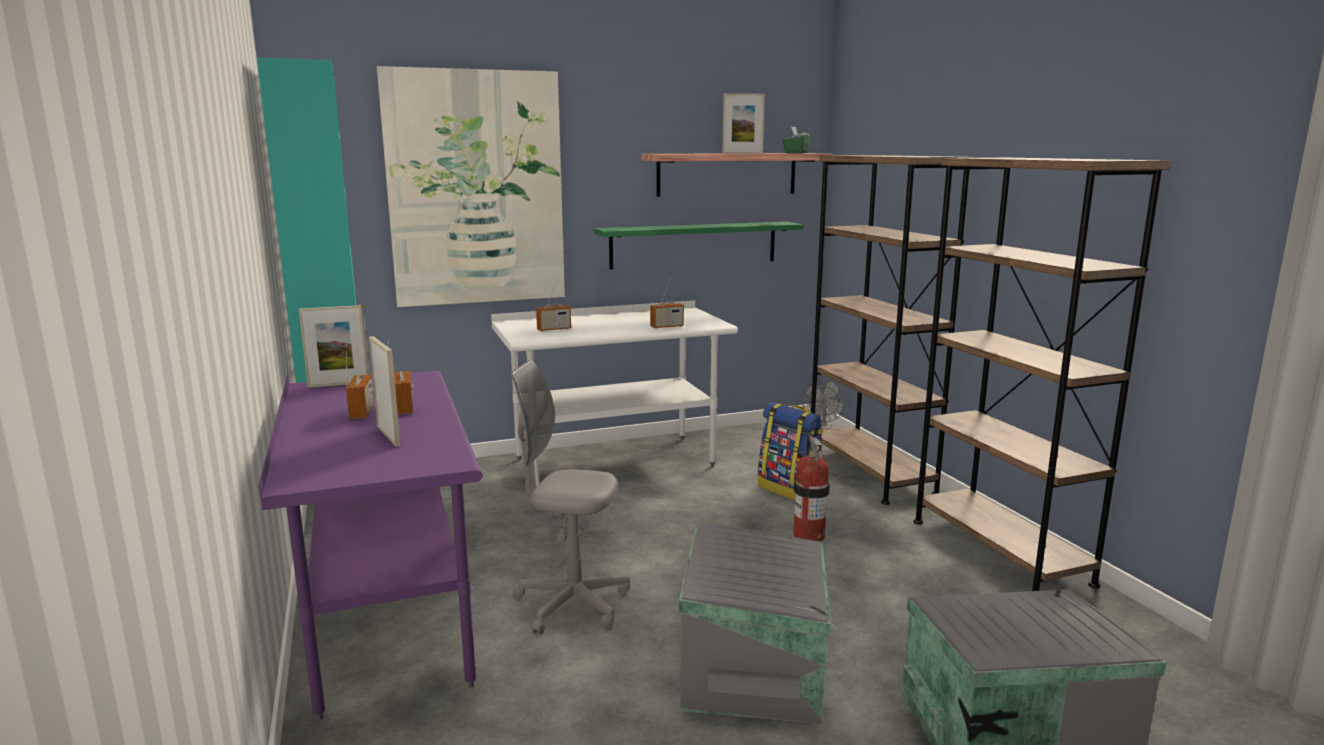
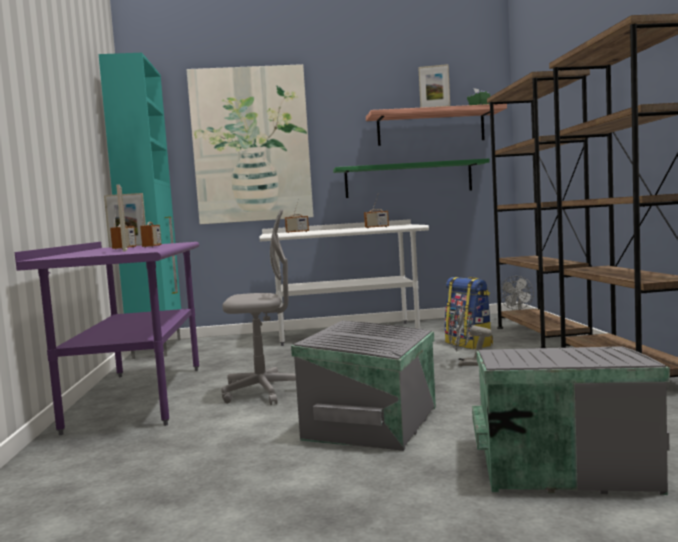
camera: 15 degrees right, 10 degrees down
grey office chair [511,360,630,635] -> grey office chair turned 150 degrees clockwise [221,209,296,405]
fire extinguisher [793,435,829,542] -> grey fan [448,306,492,366]

